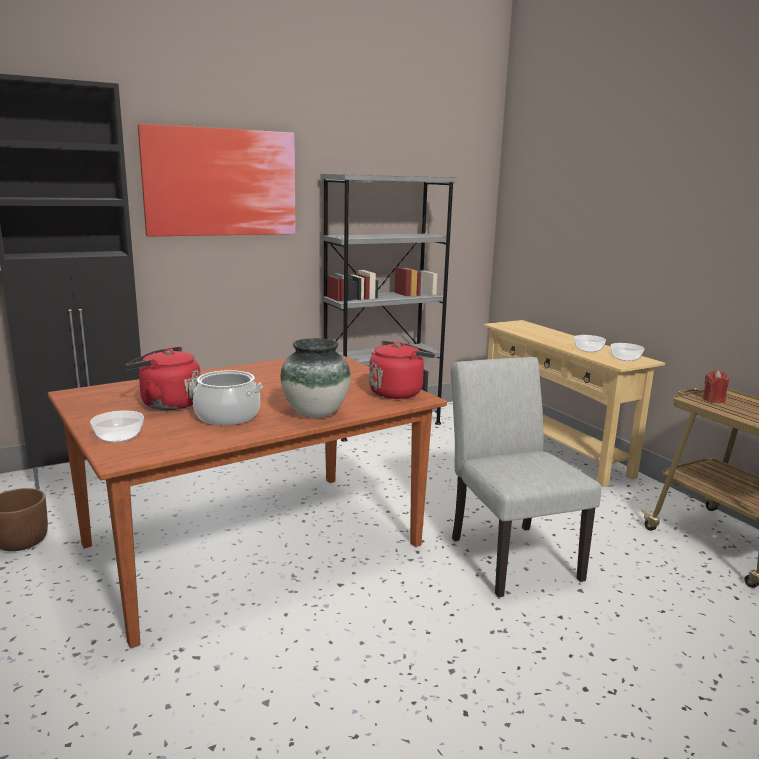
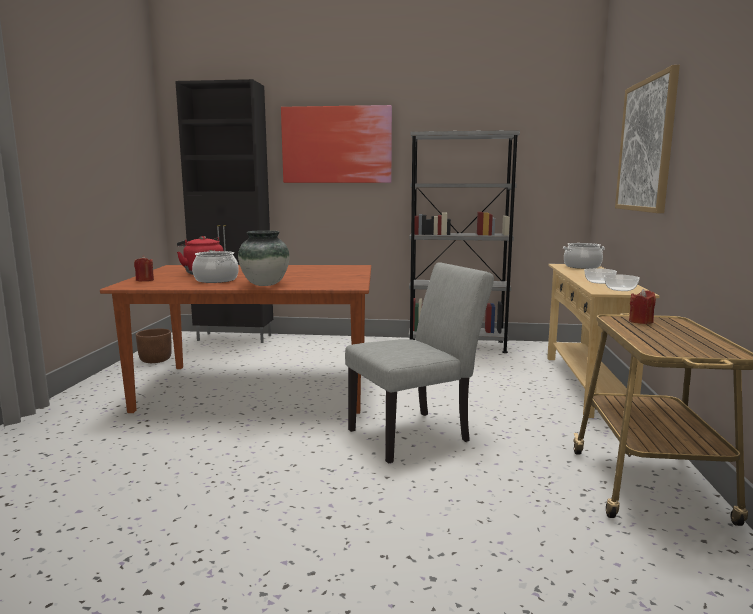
camera: 35 degrees right, 5 degrees down
bowl [90,410,144,443] -> red candle [134,255,154,281]
red kettle [369,340,435,399] -> none
grey chair [451,357,601,598] -> grey chair turned 45 degrees clockwise [345,262,494,464]
none -> cooking pot [563,243,605,269]
none -> picture [615,65,680,213]

